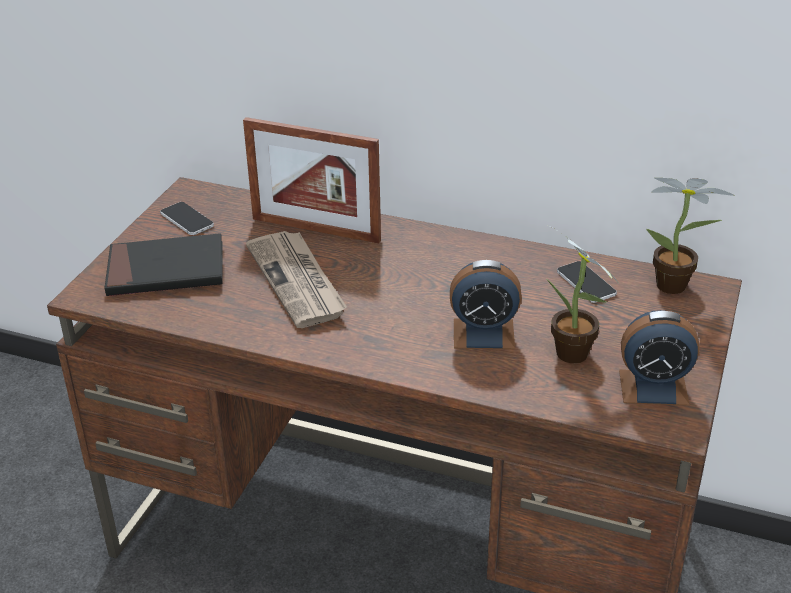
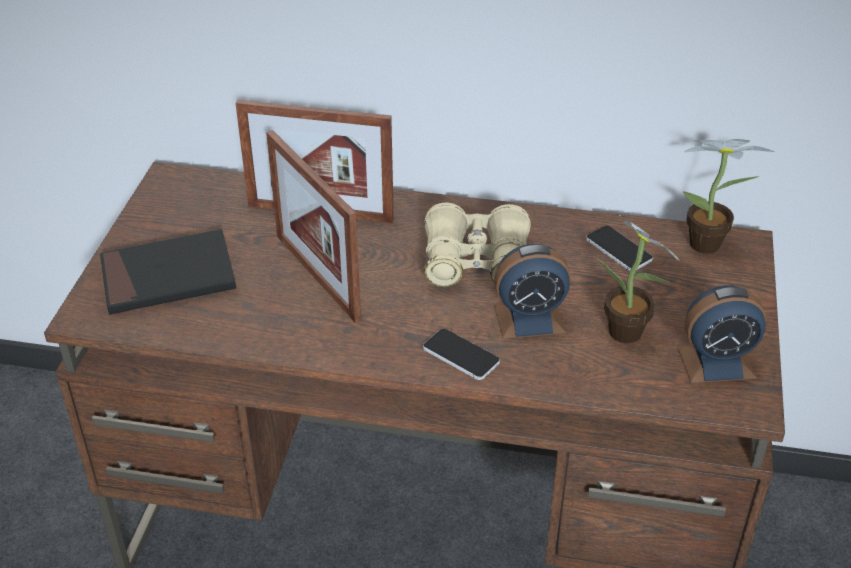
camera: 10 degrees left, 5 degrees up
phone [160,202,214,235] -> phone moved to [423,328,500,380]
newspaper [246,231,347,328] -> picture frame [266,130,361,323]
none -> beige binoculars [424,203,531,287]

